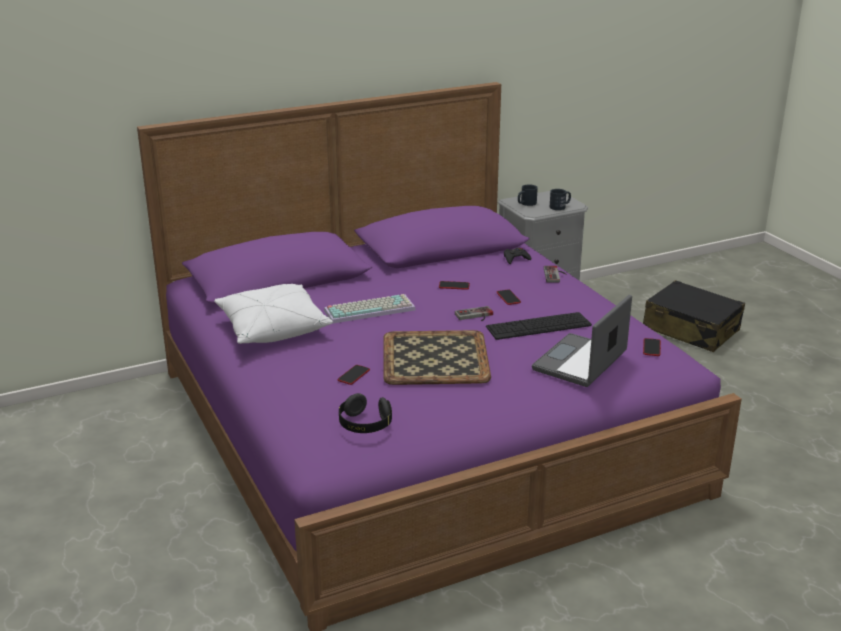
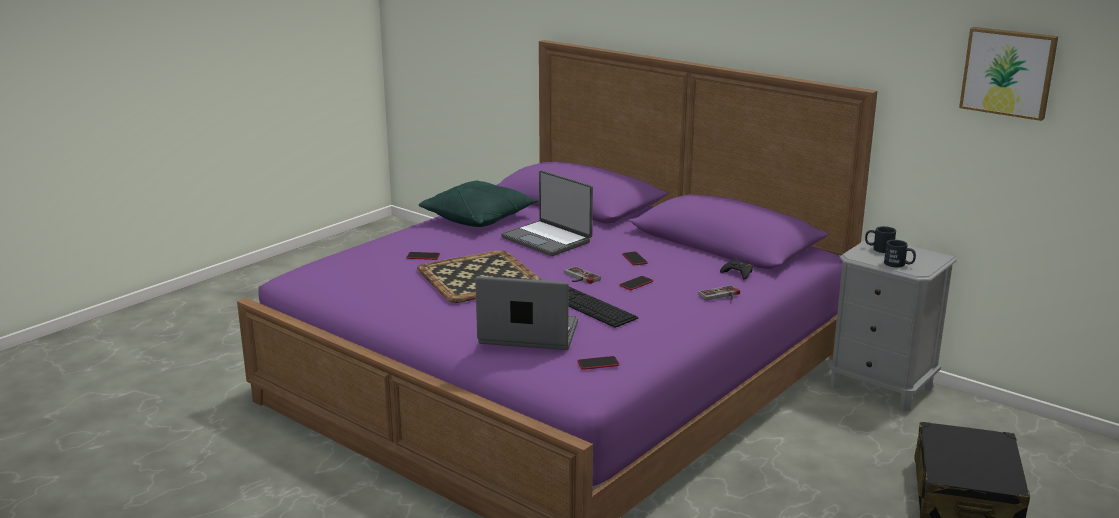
camera: 65 degrees right, 5 degrees down
white pillow [214,284,333,344] -> green pillow [419,181,538,227]
keyboard [324,294,415,324] -> laptop [501,170,593,256]
black headphones [339,393,392,433] -> none
none -> picture [959,27,1058,121]

